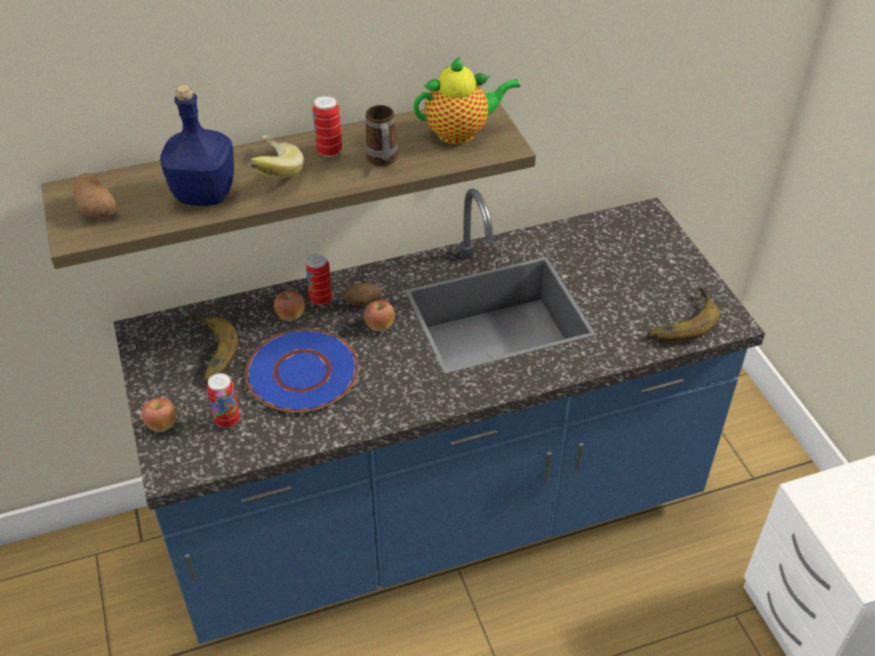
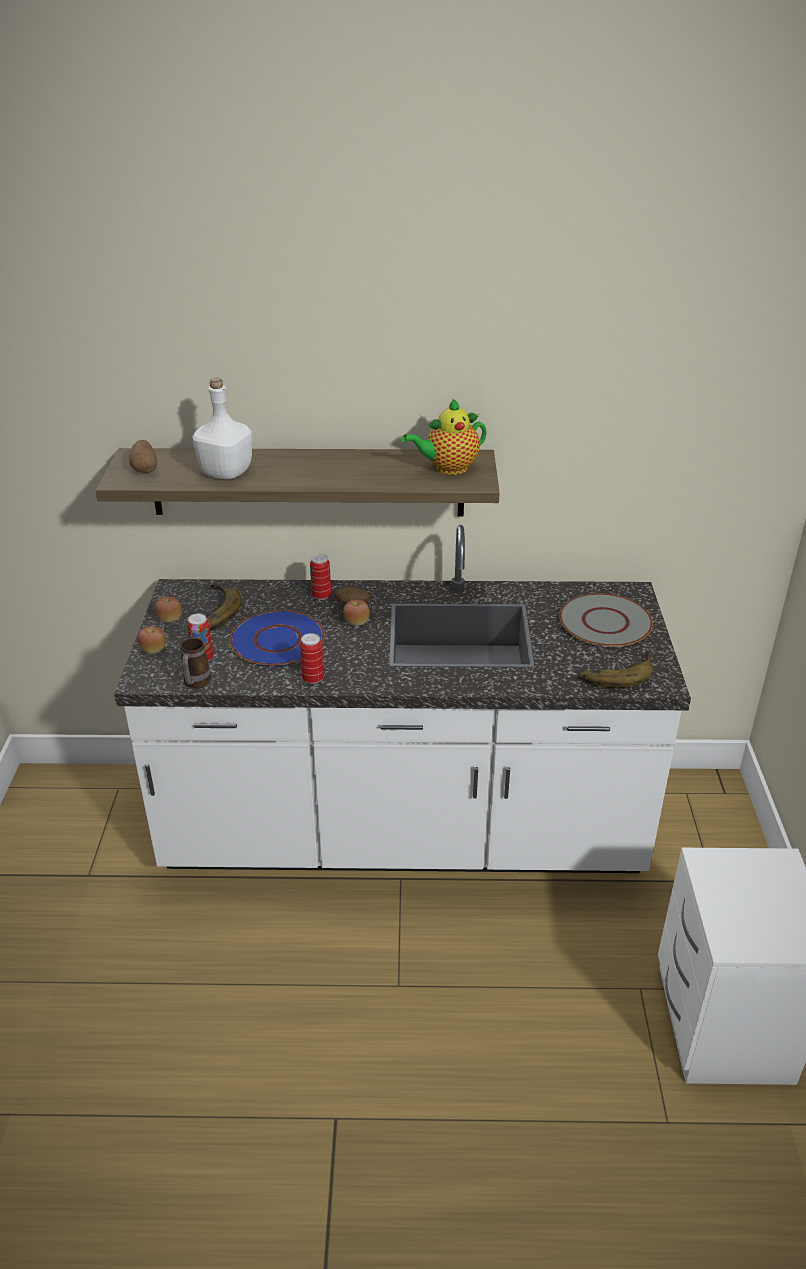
camera: 20 degrees right, 10 degrees down
blue counter [114,188,765,644] -> white counter [114,525,691,873]
blue bottle [160,85,234,206] -> white bottle [193,378,252,479]
banana [249,135,304,178] -> none
apple [274,290,305,321] -> apple moved to [155,596,182,623]
can [313,95,342,157] -> can moved to [300,633,324,684]
mug [365,105,398,166] -> mug moved to [180,638,211,688]
teapot [413,56,521,144] -> teapot turned 150 degrees clockwise [402,398,487,475]
none -> grey plate [559,593,653,647]

